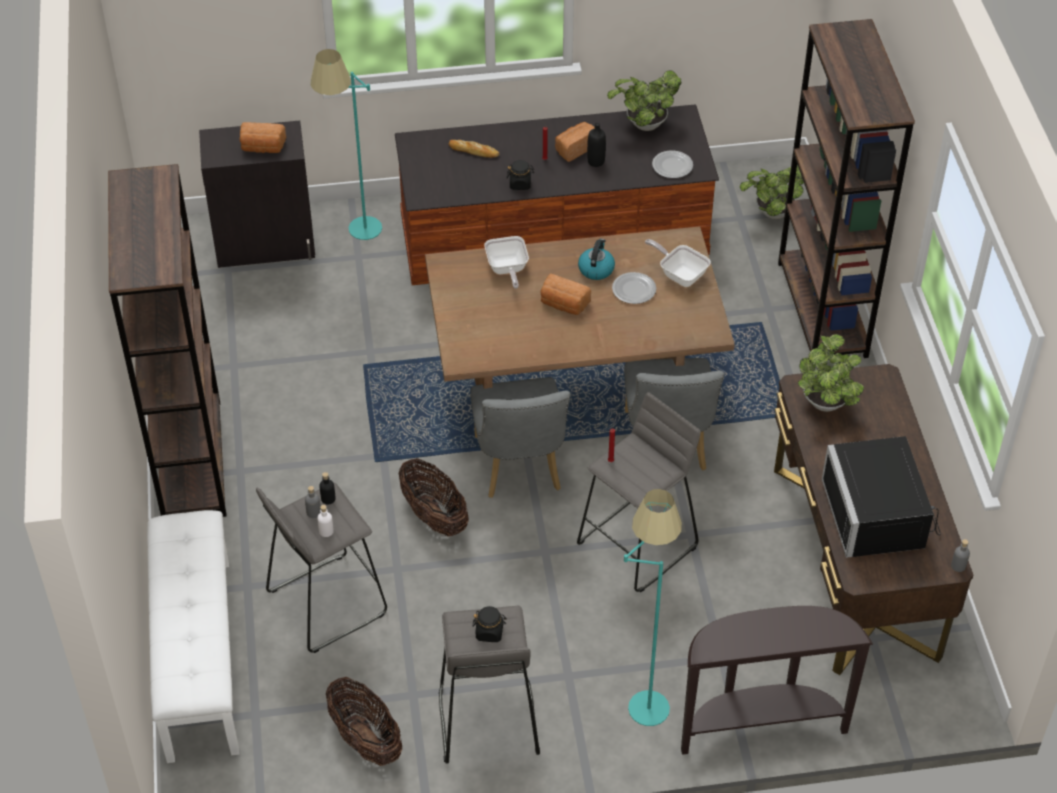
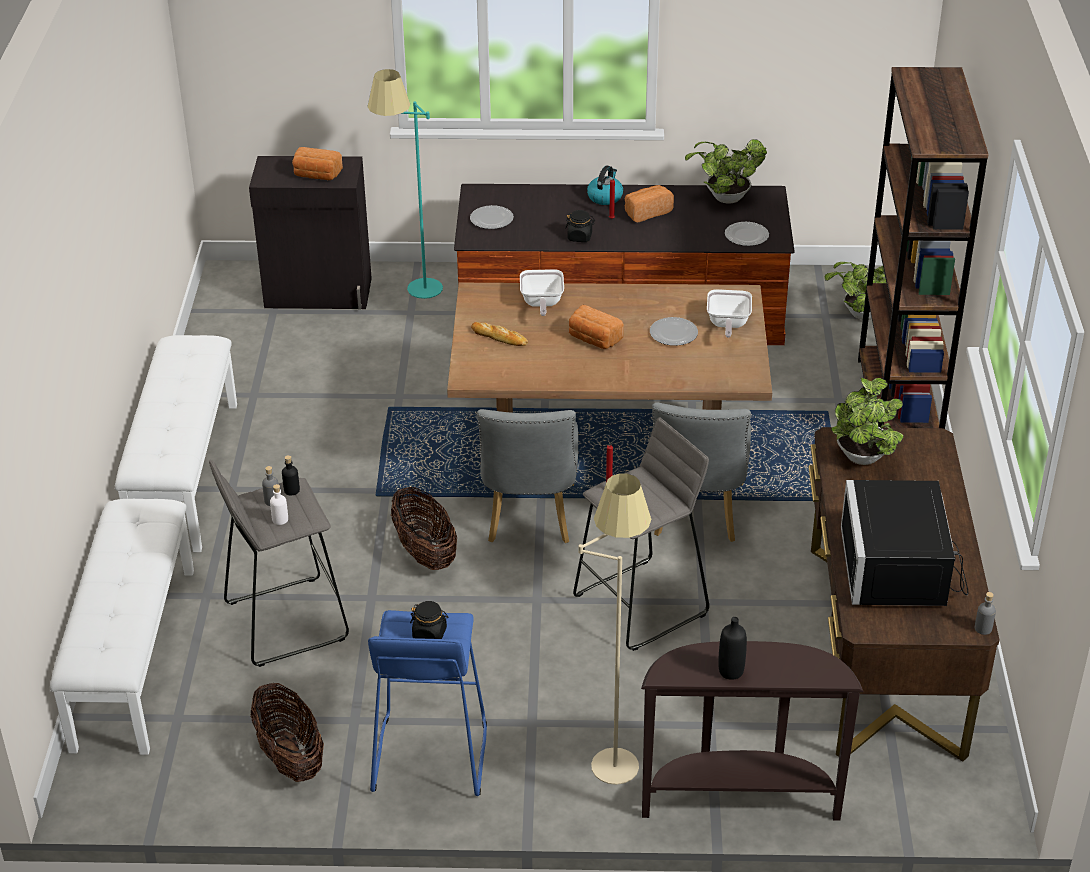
camera: 10 degrees right, 10 degrees down
brown bookcase [108,164,227,517] -> white bench [115,335,237,552]
grey stool [439,606,540,764] -> blue stool [368,610,487,796]
bread [449,140,499,158] -> bread moved to [471,322,528,346]
kettle [578,239,615,280] -> kettle moved to [587,166,623,205]
black bottle [587,123,606,167] -> black bottle moved to [718,617,747,680]
turquoise floor lamp [624,489,682,726] -> beige floor lamp [579,473,651,785]
frying pan [645,239,711,287] -> frying pan turned 135 degrees counterclockwise [707,289,752,338]
none -> plate [470,205,514,229]

